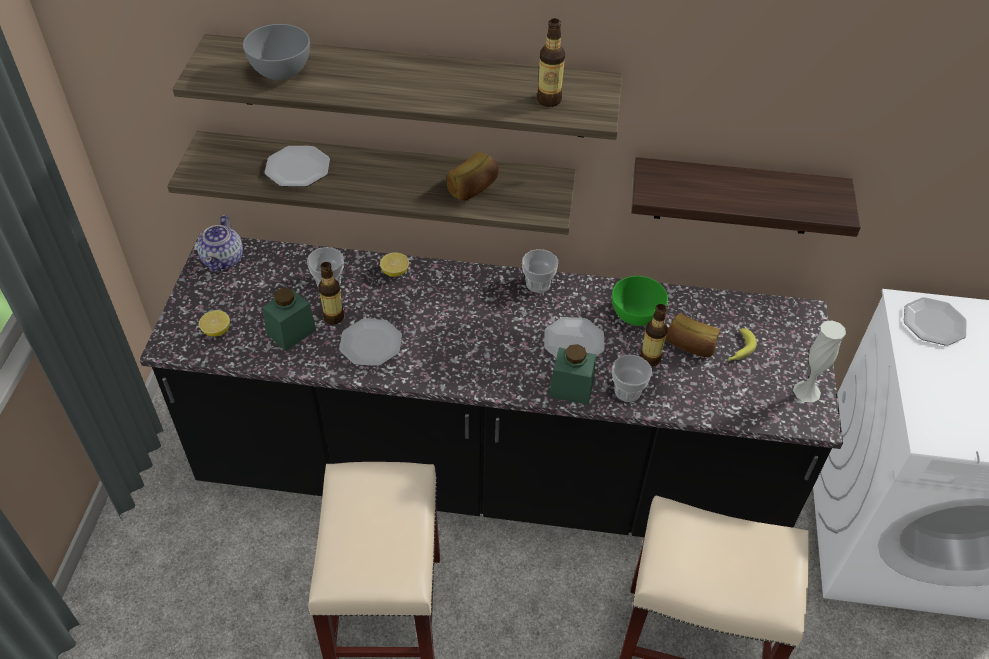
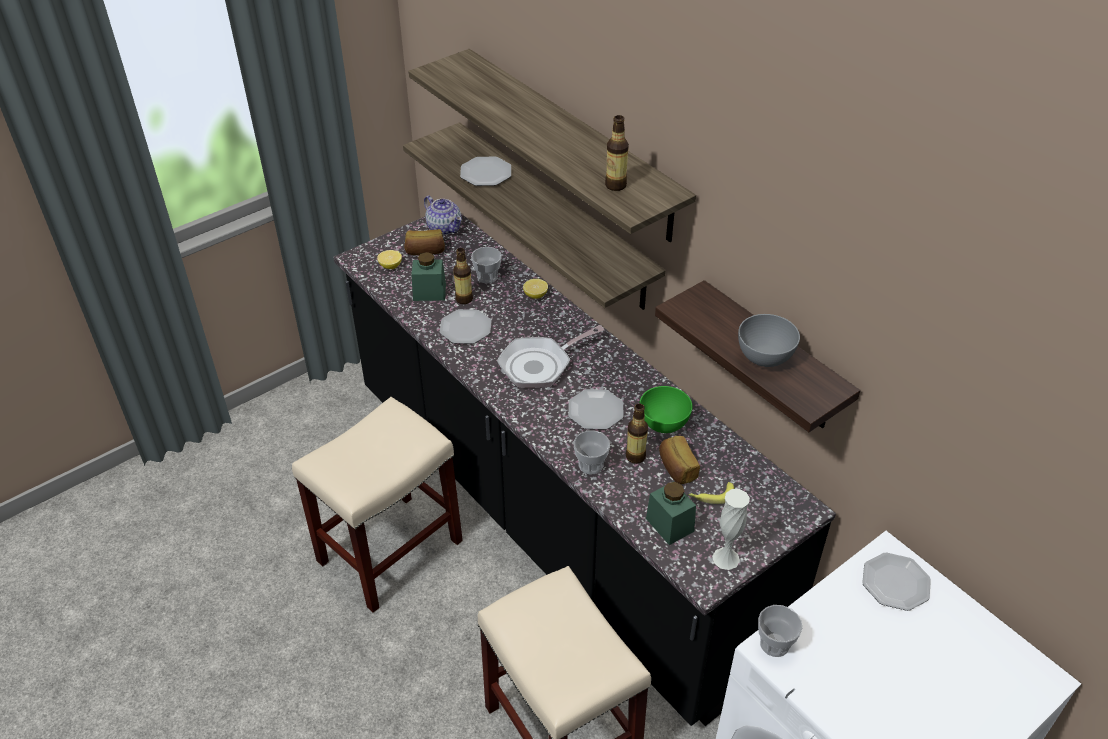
camera: 45 degrees right, 5 degrees down
teapot [197,215,243,272] -> teapot turned 90 degrees counterclockwise [424,196,462,235]
grey bowl [243,24,310,80] -> grey bowl moved to [738,314,800,367]
bread [447,152,499,201] -> bread moved to [404,229,445,255]
cup [522,249,558,293] -> cup moved to [758,605,803,657]
green jar [549,344,596,405] -> green jar moved to [646,481,696,545]
none -> frying pan [497,325,604,388]

